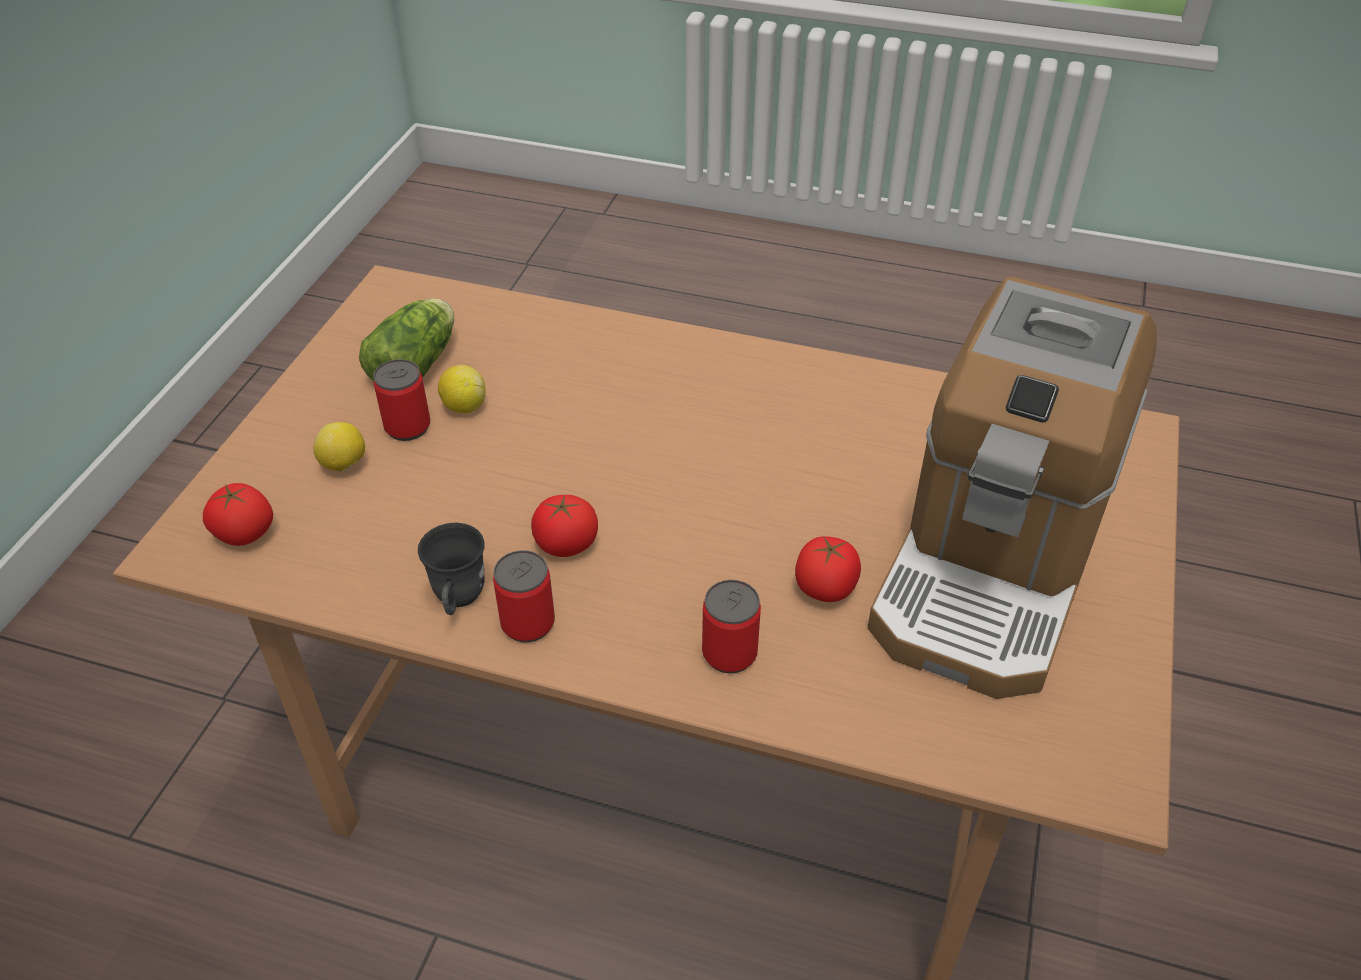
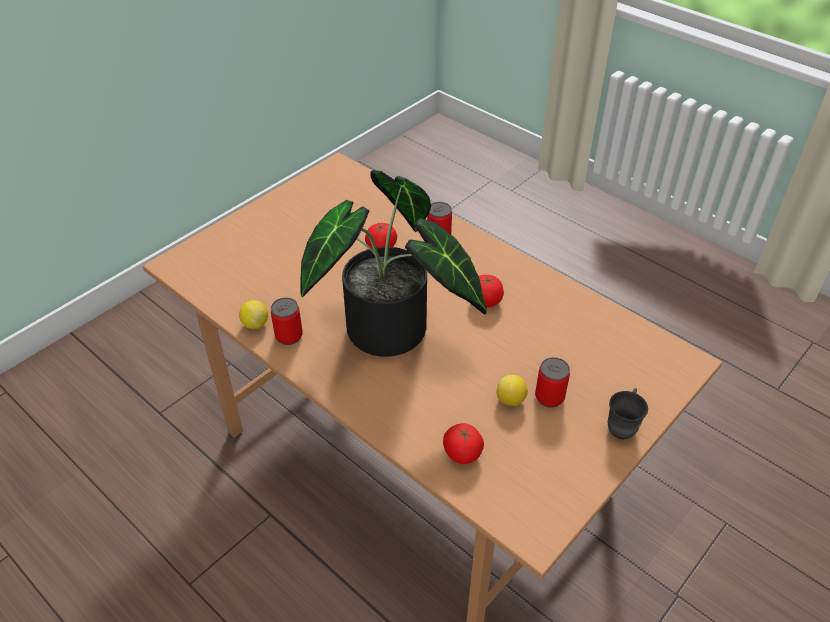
camera: 155 degrees left, 0 degrees up
tomato [203,483,273,546] -> tomato moved to [443,423,484,464]
lemon [313,422,365,471] -> lemon moved to [239,300,268,329]
lettuce [359,298,454,382] -> none
grey mug [418,523,484,615] -> grey mug moved to [608,388,648,439]
can [493,550,555,643] -> can moved to [271,298,303,345]
coffee machine [868,276,1157,699] -> none
none -> potted plant [300,170,487,357]

